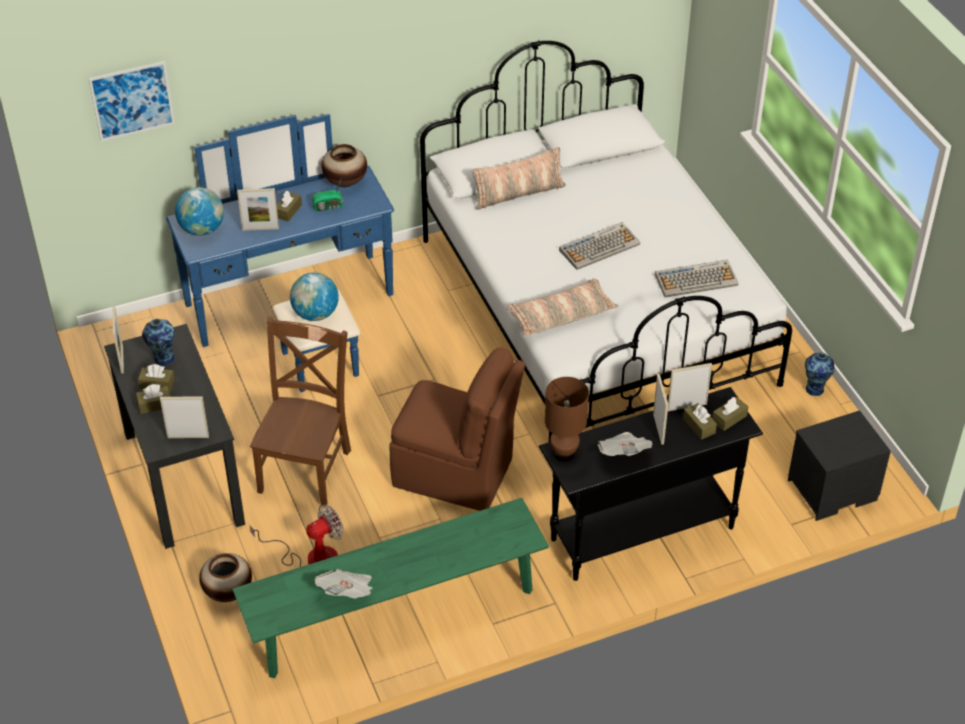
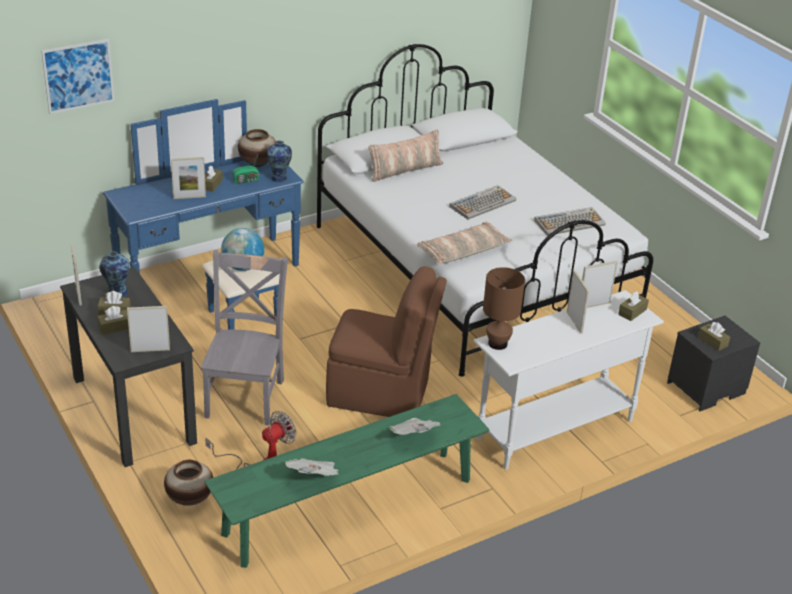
camera: 10 degrees left, 10 degrees down
globe [175,187,224,236] -> none
brown chair [250,317,351,506] -> grey chair [201,250,288,426]
black console table [539,387,763,581] -> white console table [473,290,664,470]
newspaper [598,432,653,456] -> newspaper moved to [390,418,440,435]
brown tissue box [683,403,717,440] -> brown tissue box moved to [698,322,730,351]
vase [805,352,835,396] -> vase moved to [267,140,292,183]

